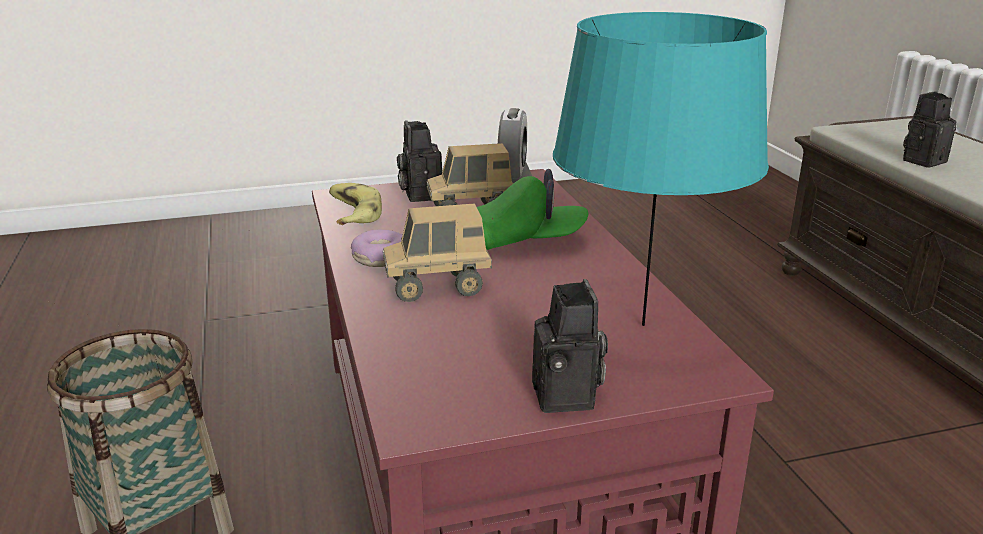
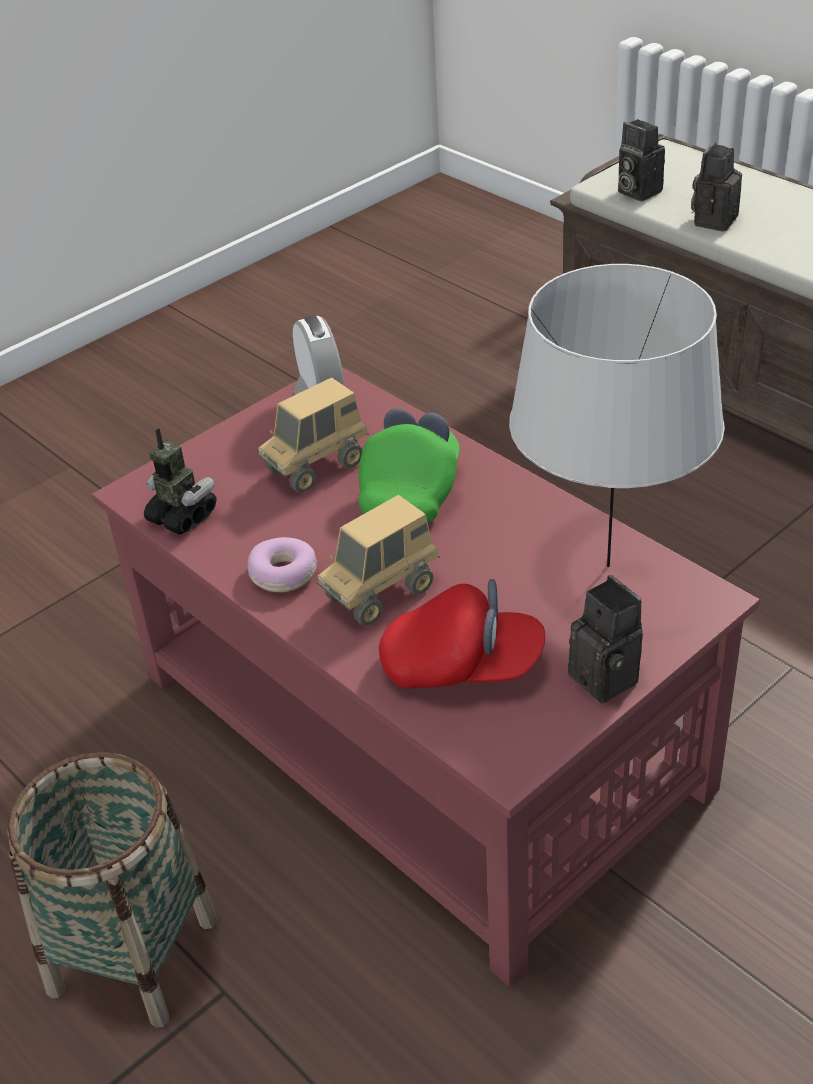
camera: 25 degrees left, 15 degrees up
banana [329,183,382,225] -> toy robot [144,428,217,535]
camera [397,120,442,202] -> camera moved to [618,119,665,201]
green cap [477,169,588,250] -> green cap turned 45 degrees counterclockwise [358,408,460,524]
turquoise table lamp [553,12,769,326] -> grey table lamp [509,264,725,567]
none -> red cap [379,579,545,689]

